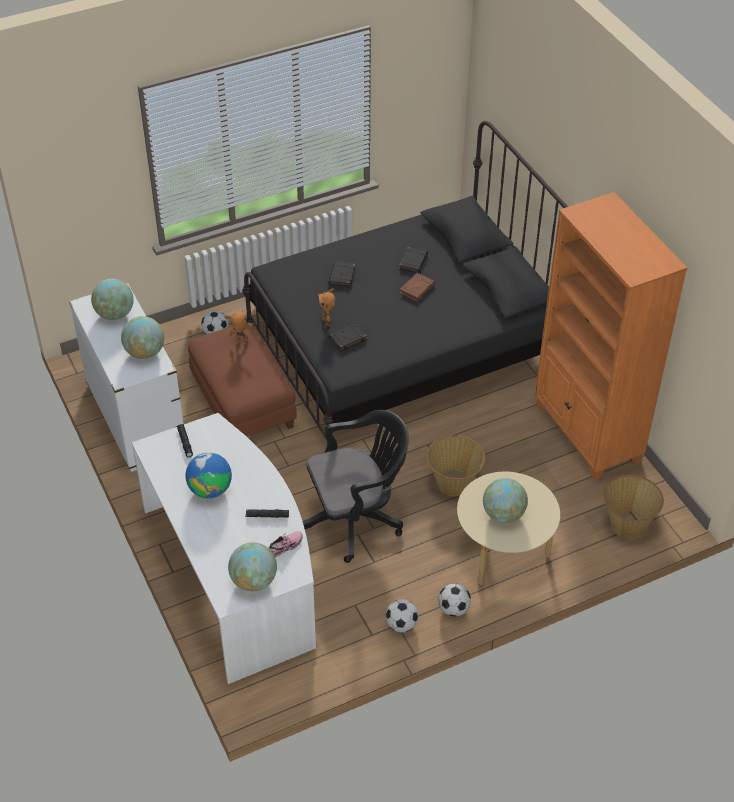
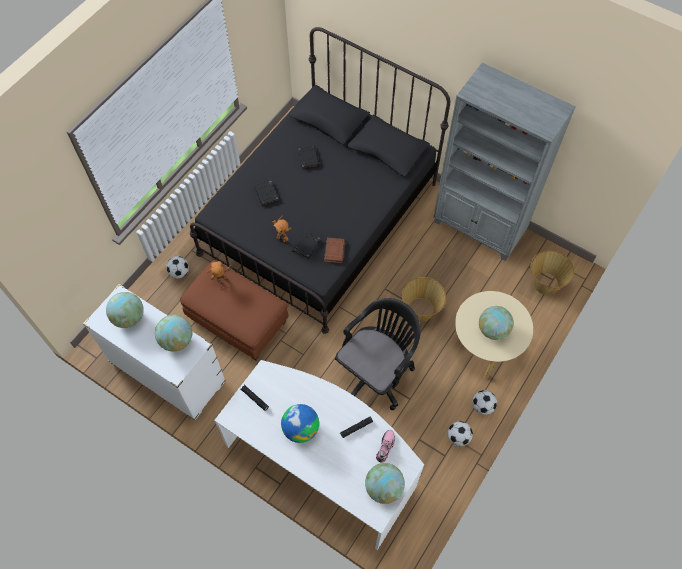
camera: 30 degrees left, 15 degrees up
brown book [400,273,435,301] -> brown book moved to [324,238,345,263]
orange bookcase [535,192,687,480] -> grey bookcase [433,63,576,261]

